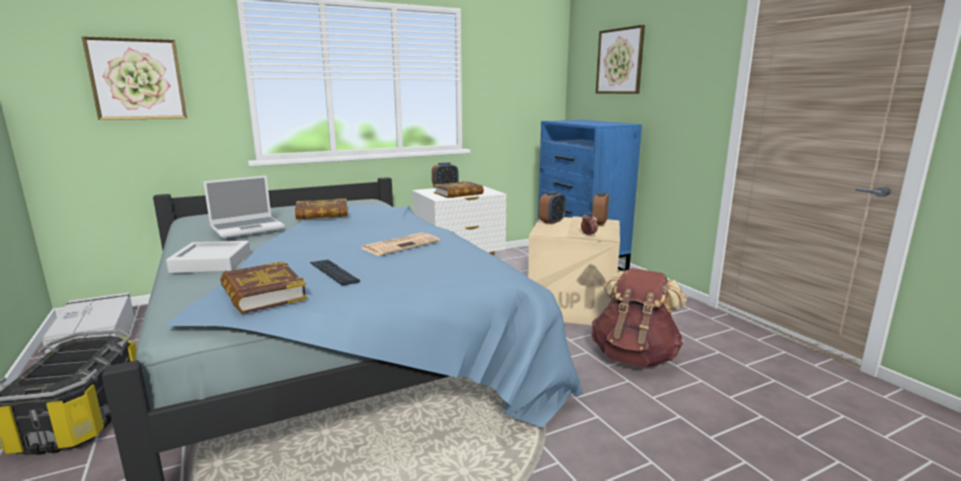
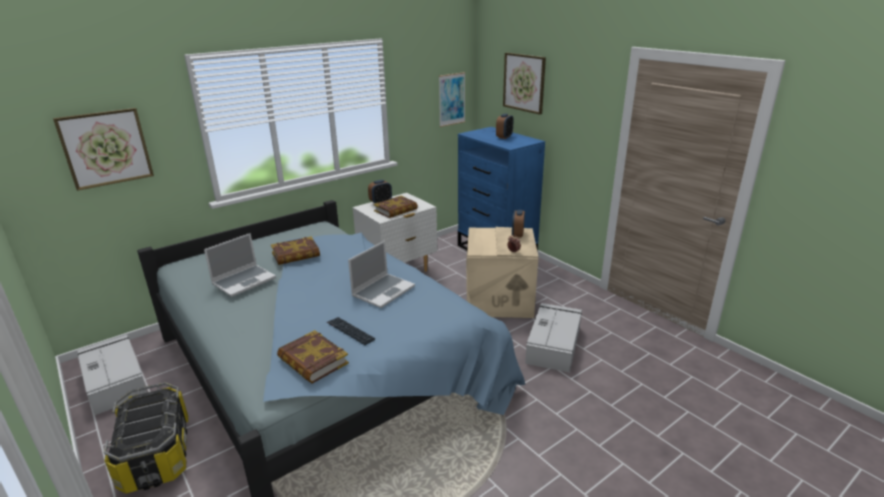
camera: 10 degrees left, 10 degrees up
grey tray [166,241,250,273] -> none
newspaper [361,232,440,256] -> laptop [348,241,415,308]
alarm clock [539,191,566,224] -> alarm clock moved to [496,113,514,139]
brown backpack [592,268,687,367] -> grey storage box [525,303,582,373]
none -> picture [439,72,465,127]

